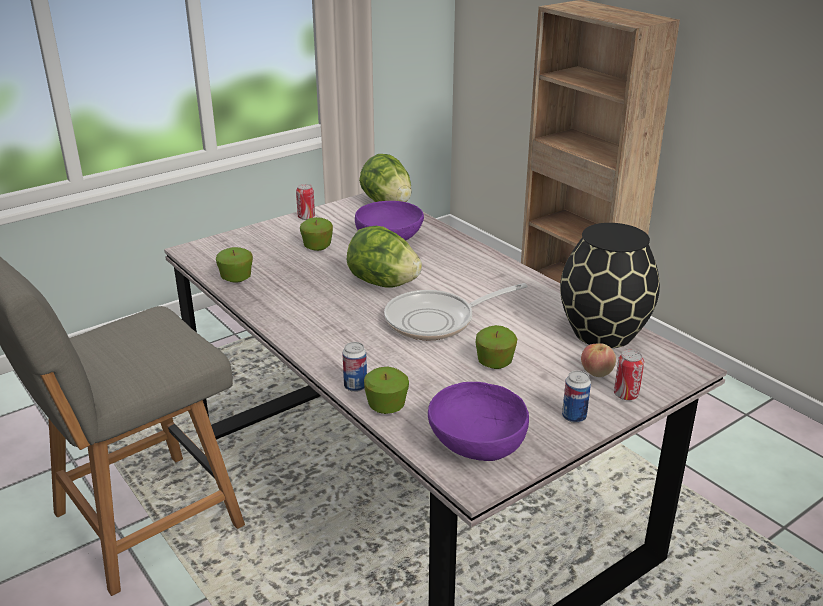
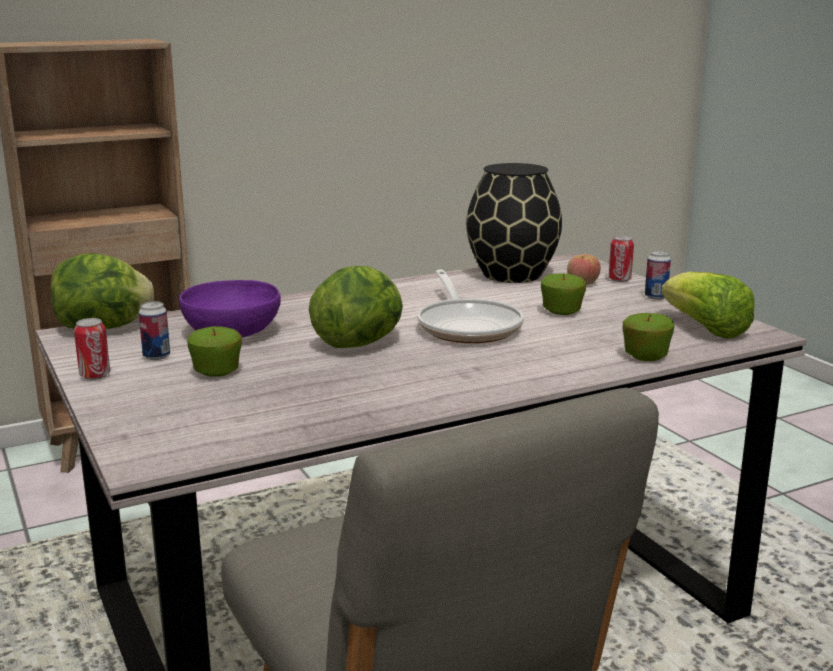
camera: 80 degrees left, 10 degrees down
apple [216,247,253,282] -> none
can [342,342,367,392] -> can moved to [139,301,170,360]
purple bowl [428,382,529,461] -> lettuce [662,272,755,339]

